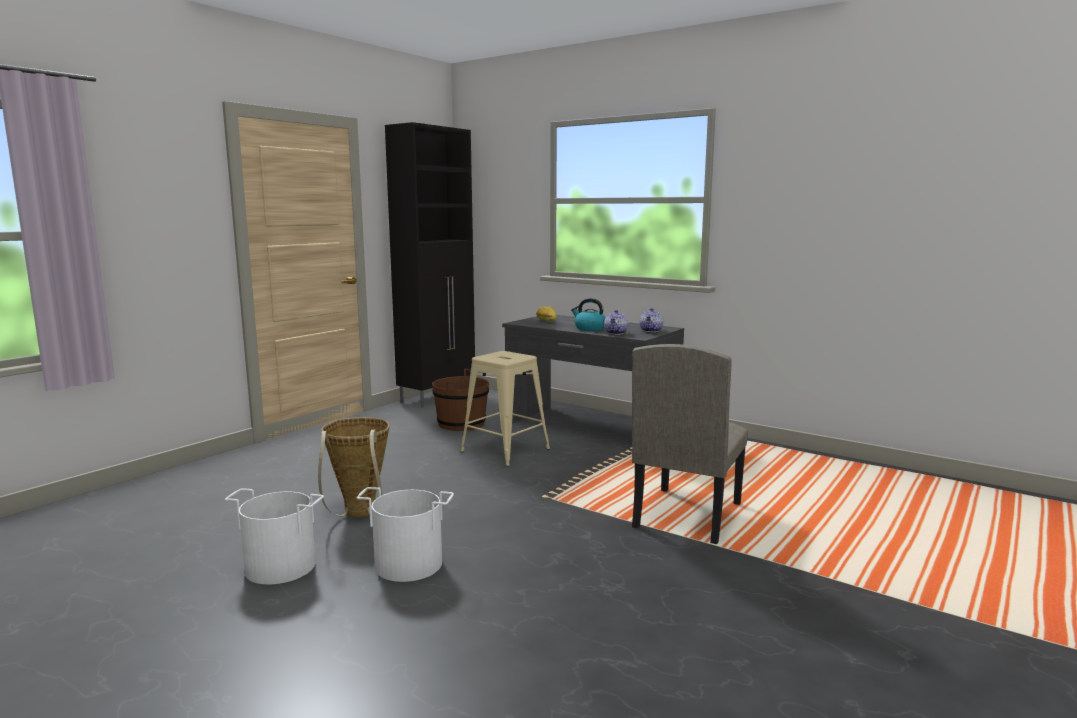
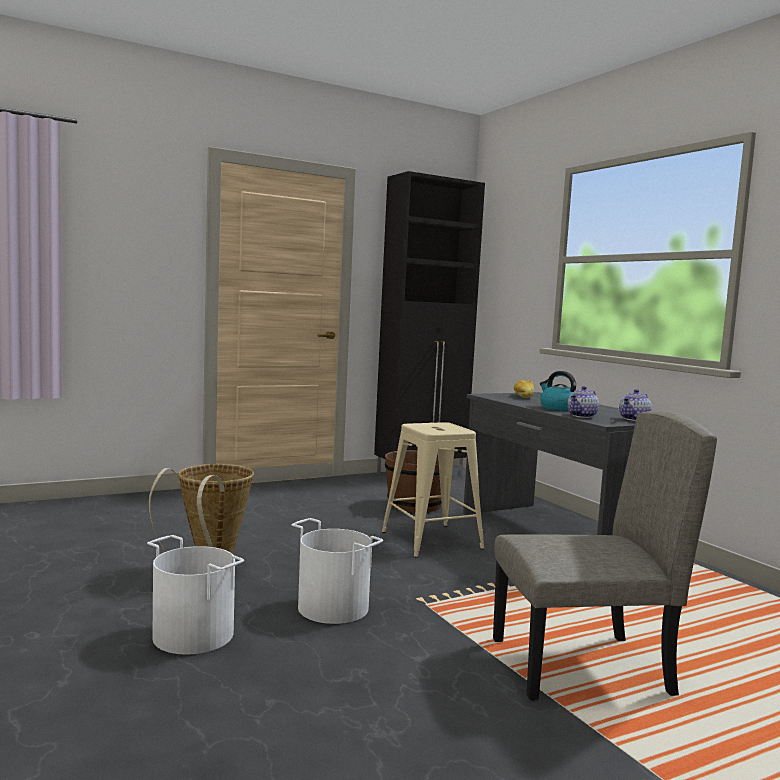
camera: 25 degrees right, 5 degrees down
white bucket [225,488,324,584] -> white bucket moved to [291,518,383,624]
beige chair [632,344,748,544] -> beige chair turned 150 degrees counterclockwise [493,410,717,701]

